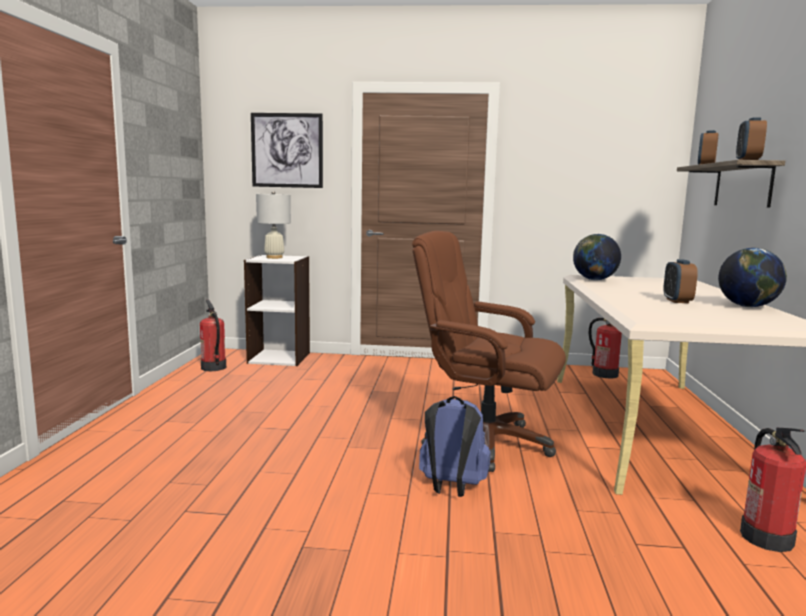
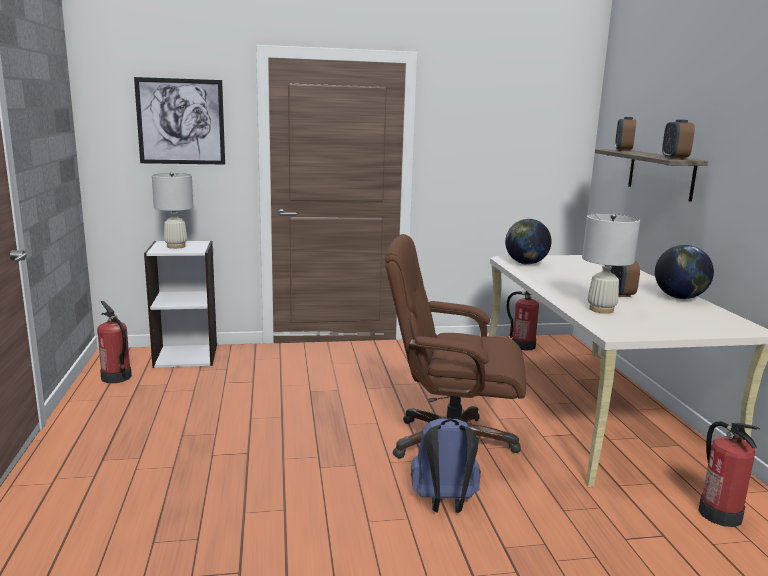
camera: 15 degrees left, 5 degrees up
none -> white table lamp [582,213,640,314]

